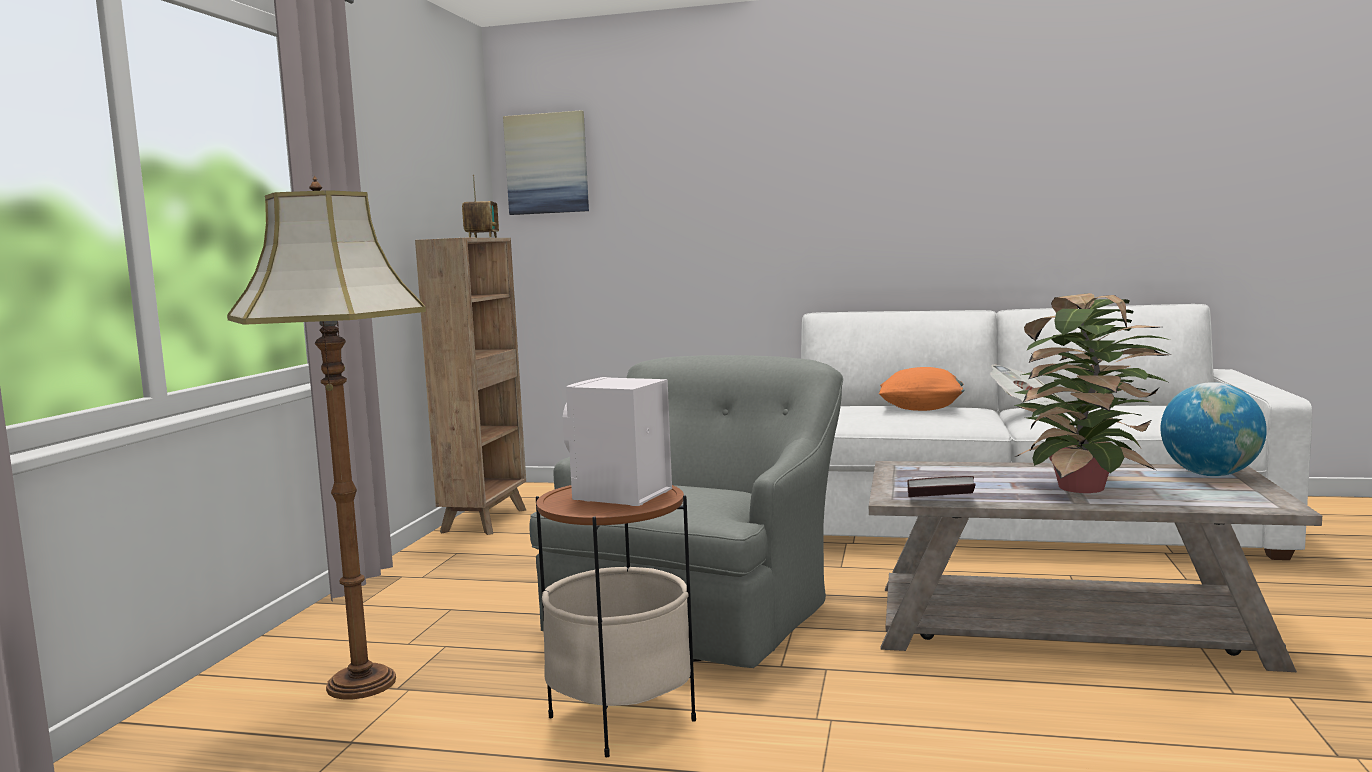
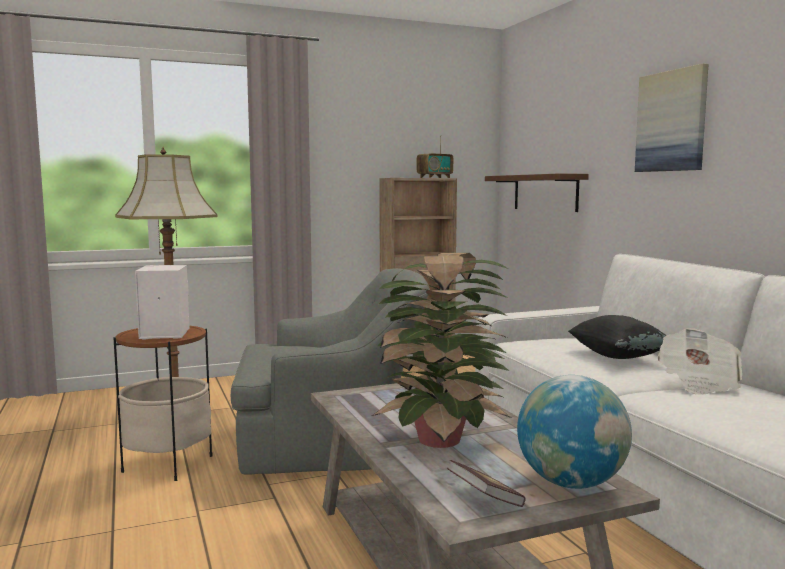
camera: 55 degrees right, 0 degrees up
picture [503,110,589,215] -> picture moved to [635,63,709,172]
orange pillow [879,367,965,411] -> black pillow [568,315,666,359]
book [908,476,976,497] -> book moved to [447,460,525,507]
none -> brown shelf [485,173,589,212]

